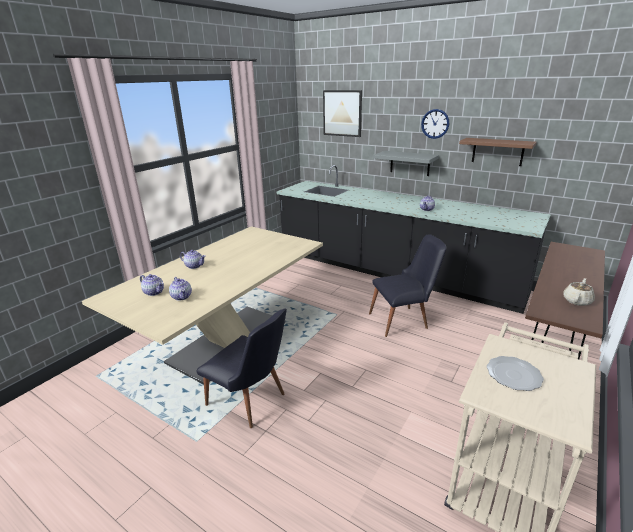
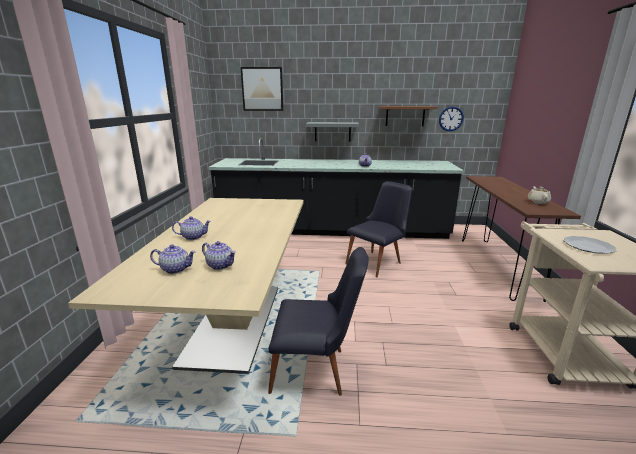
camera: 30 degrees left, 5 degrees down
wall clock [421,109,449,139] -> wall clock moved to [439,106,464,131]

